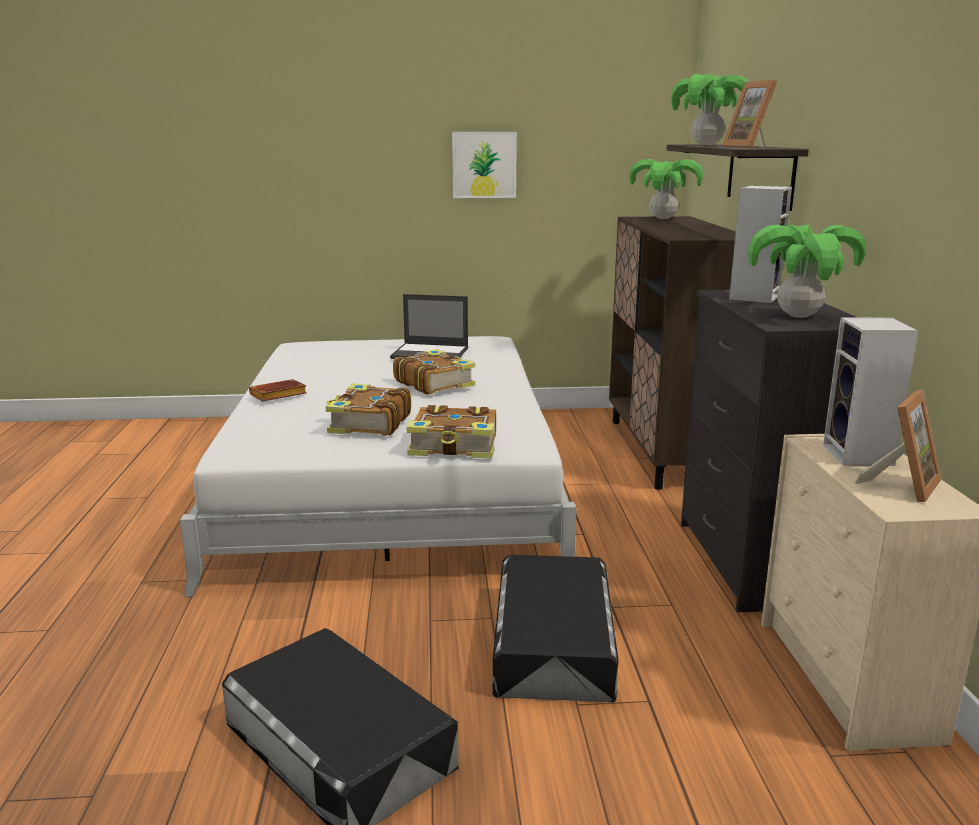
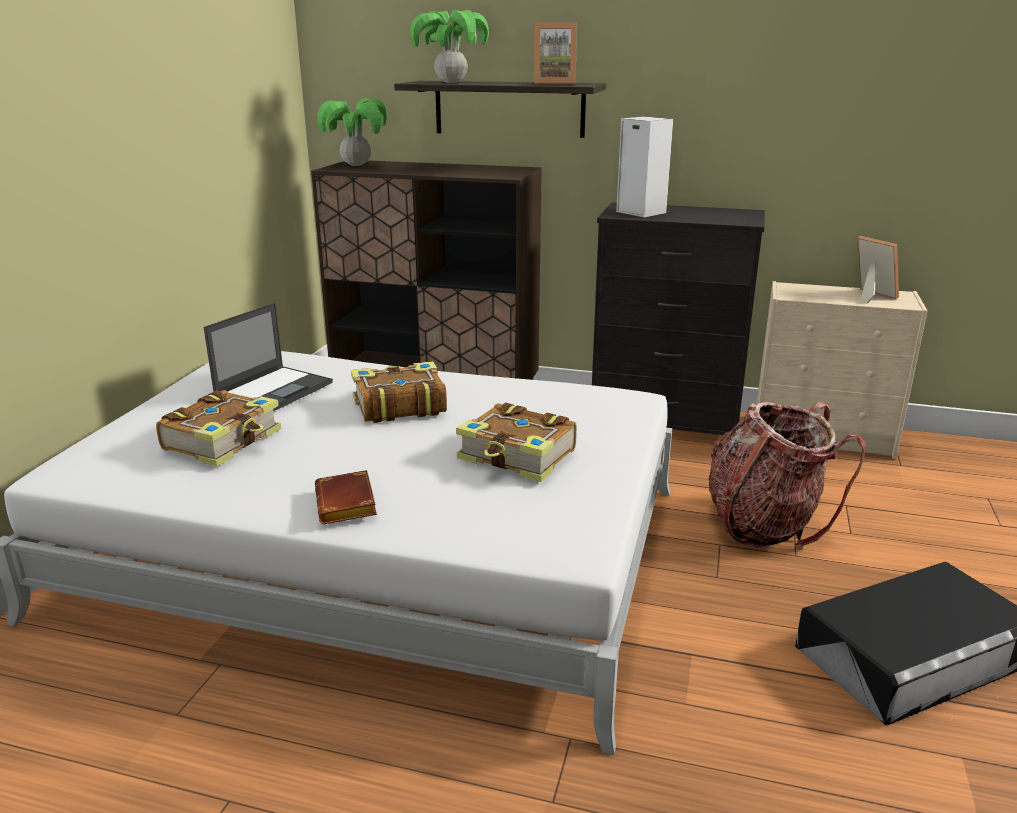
camera: 70 degrees left, 5 degrees up
book [406,405,496,458] -> book moved to [156,390,281,467]
picture [452,132,517,198] -> none
black storage box [492,555,619,702] -> backpack [708,402,866,548]
potted plant [748,225,866,318] -> none
speaker [823,317,918,466] -> none

